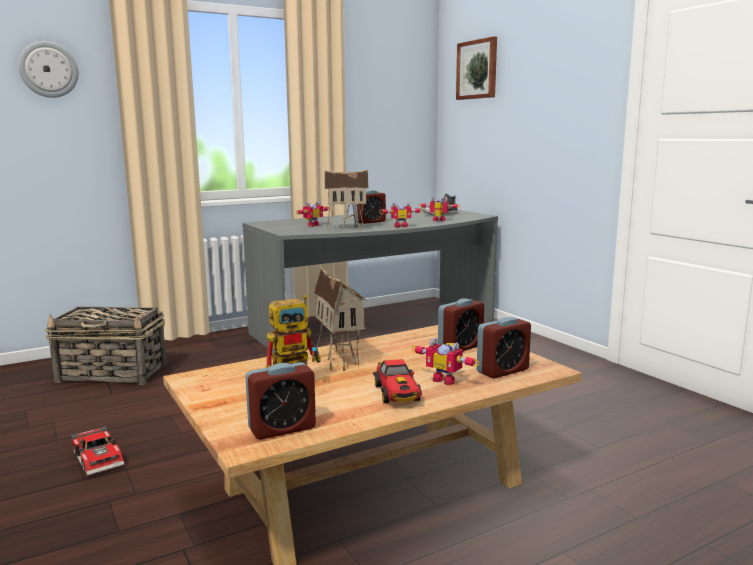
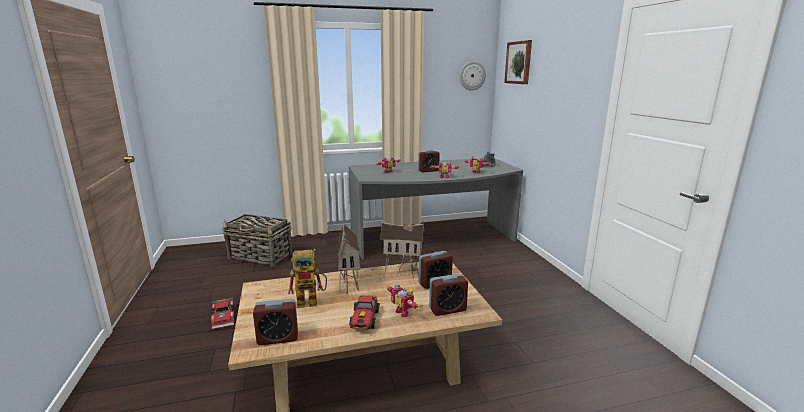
camera: 15 degrees right, 5 degrees up
wall clock [18,41,79,98] -> wall clock moved to [460,61,486,91]
toy house [324,170,368,230] -> toy house moved to [380,222,425,279]

